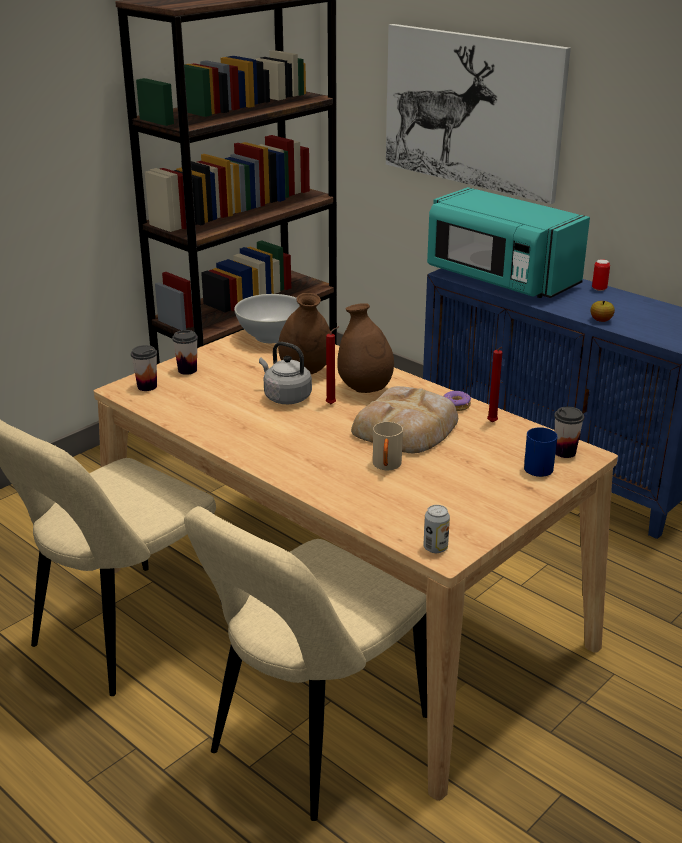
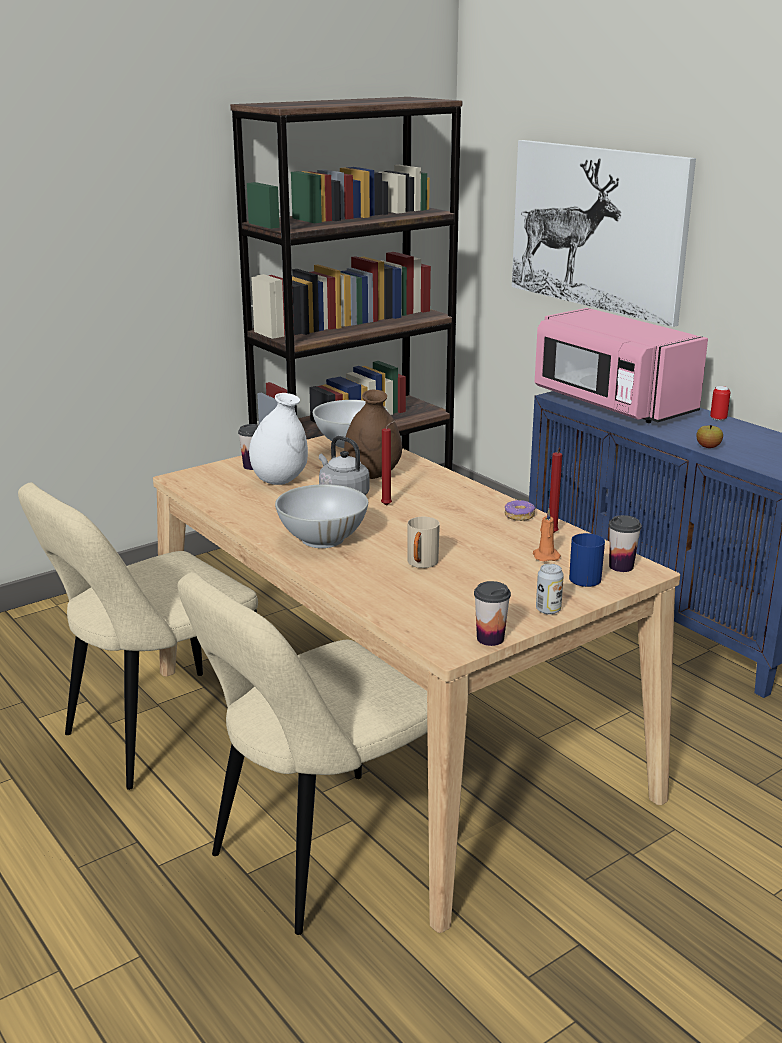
camera: 10 degrees right, 5 degrees down
cup [131,345,157,391] -> cup moved to [474,581,511,646]
brown vase [337,303,394,393] -> none
bread [351,386,458,453] -> none
can [424,505,450,553] -> can moved to [536,564,564,614]
turquoise microwave [427,187,590,298] -> pink microwave [535,308,708,423]
none -> white vase [249,393,308,485]
none -> white bowl [275,484,368,548]
none -> orange candle [533,509,561,562]

